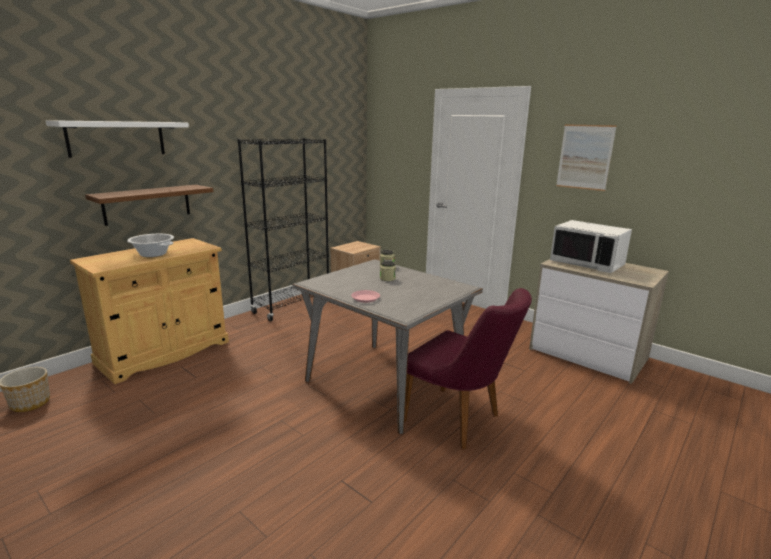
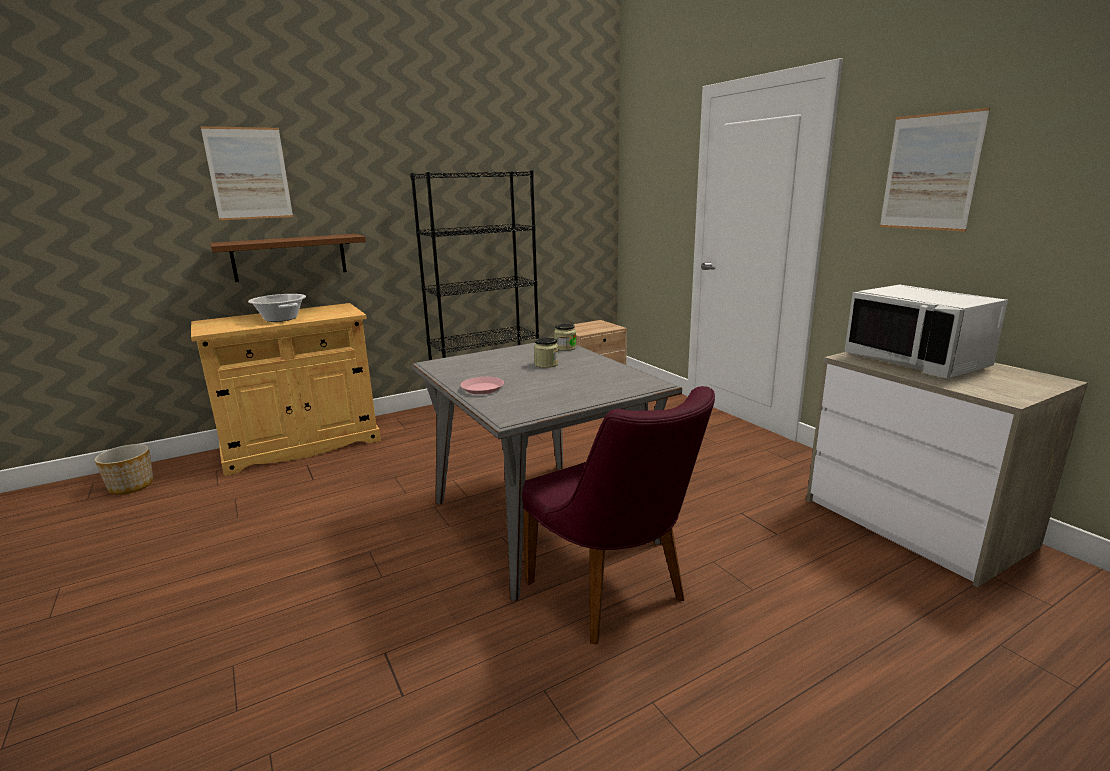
camera: 20 degrees right, 0 degrees up
white shelf [46,120,189,158] -> picture [201,126,293,220]

